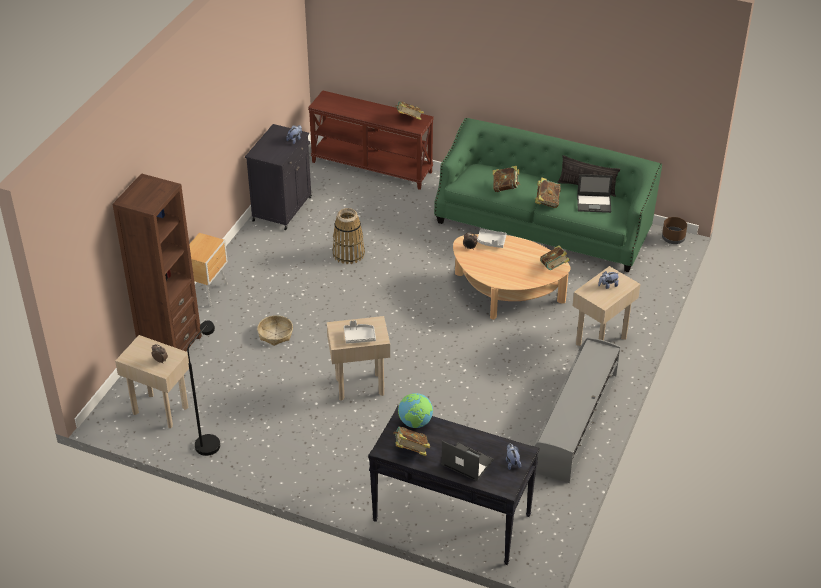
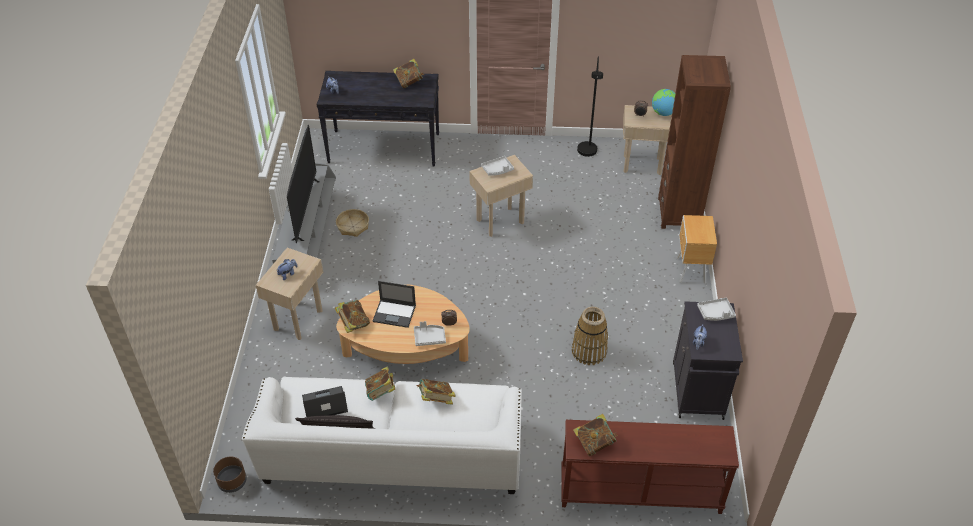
camera: 160 degrees right, 5 degrees up
basket [257,315,293,346] -> basket moved to [336,209,369,237]
globe [398,393,433,428] -> globe moved to [652,89,675,116]
green sofa [434,118,662,272] -> white sofa [242,377,522,494]
laptop [441,441,494,481] -> laptop moved to [373,281,416,328]
none -> television [287,125,320,243]
none -> grey tray [697,298,736,321]

